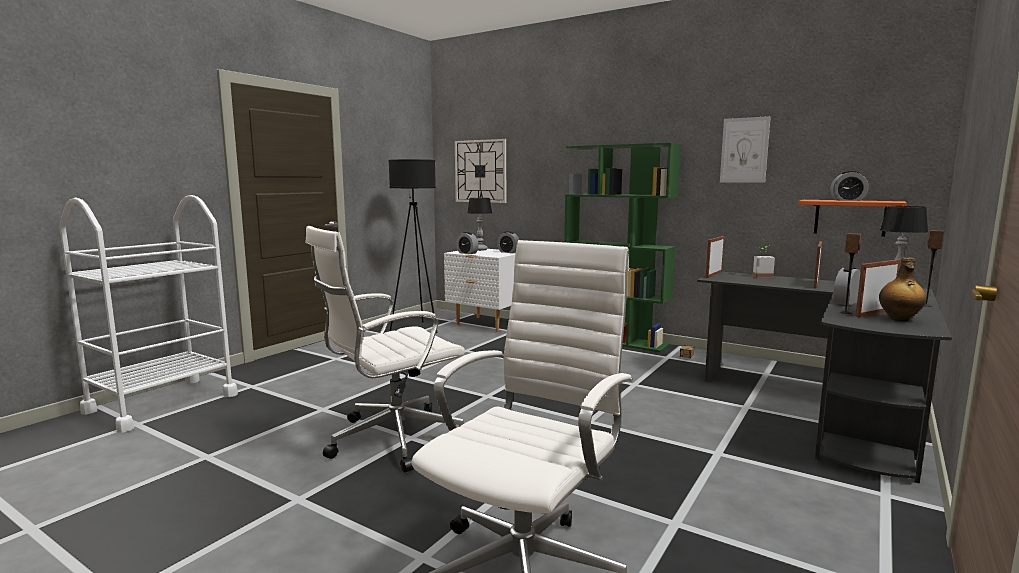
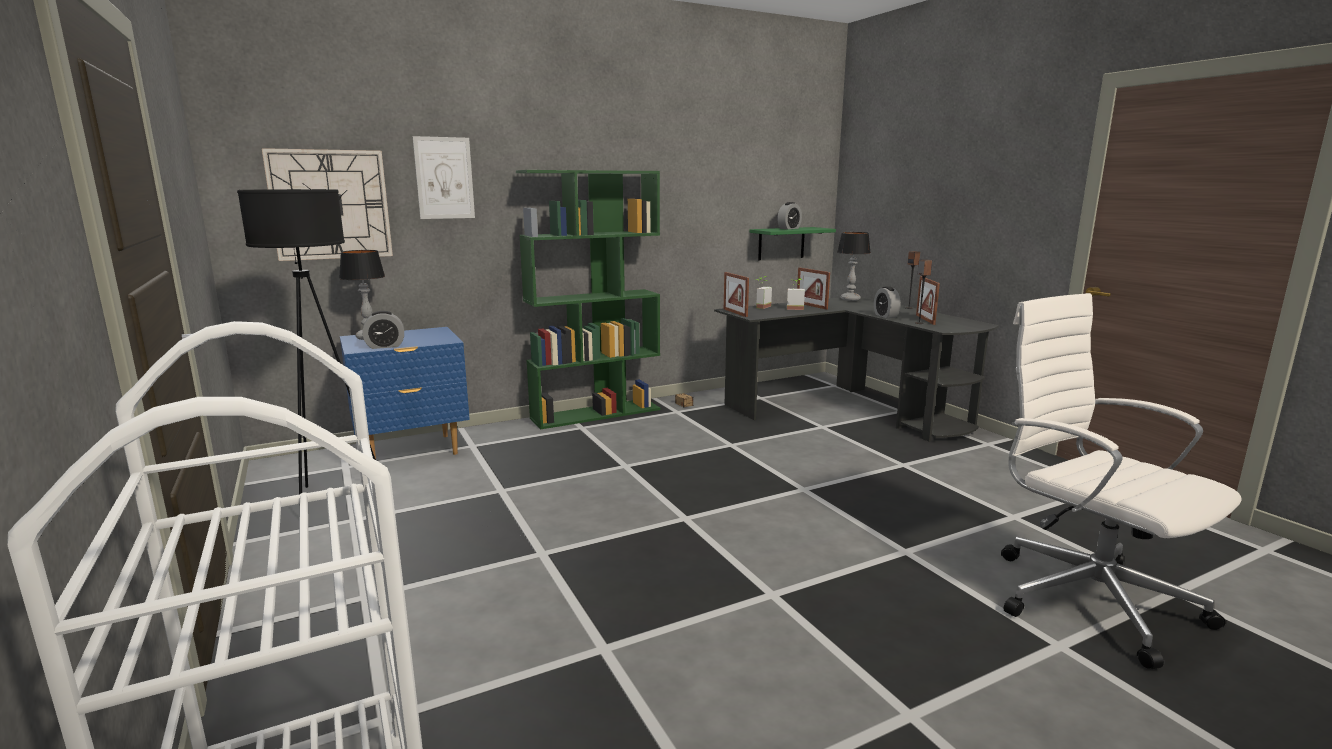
camera: 60 degrees left, 5 degrees up
white office chair [305,226,465,472] -> none
white nightstand [444,249,516,332] -> blue nightstand [340,327,470,459]
alarm clock [497,231,519,253] -> none
picture [720,116,771,183] -> picture moved to [413,136,475,219]
orange shelf [798,200,907,237] -> green shelf [750,227,836,260]
bottle [879,258,926,322] -> none
none -> potted plant [787,278,805,310]

